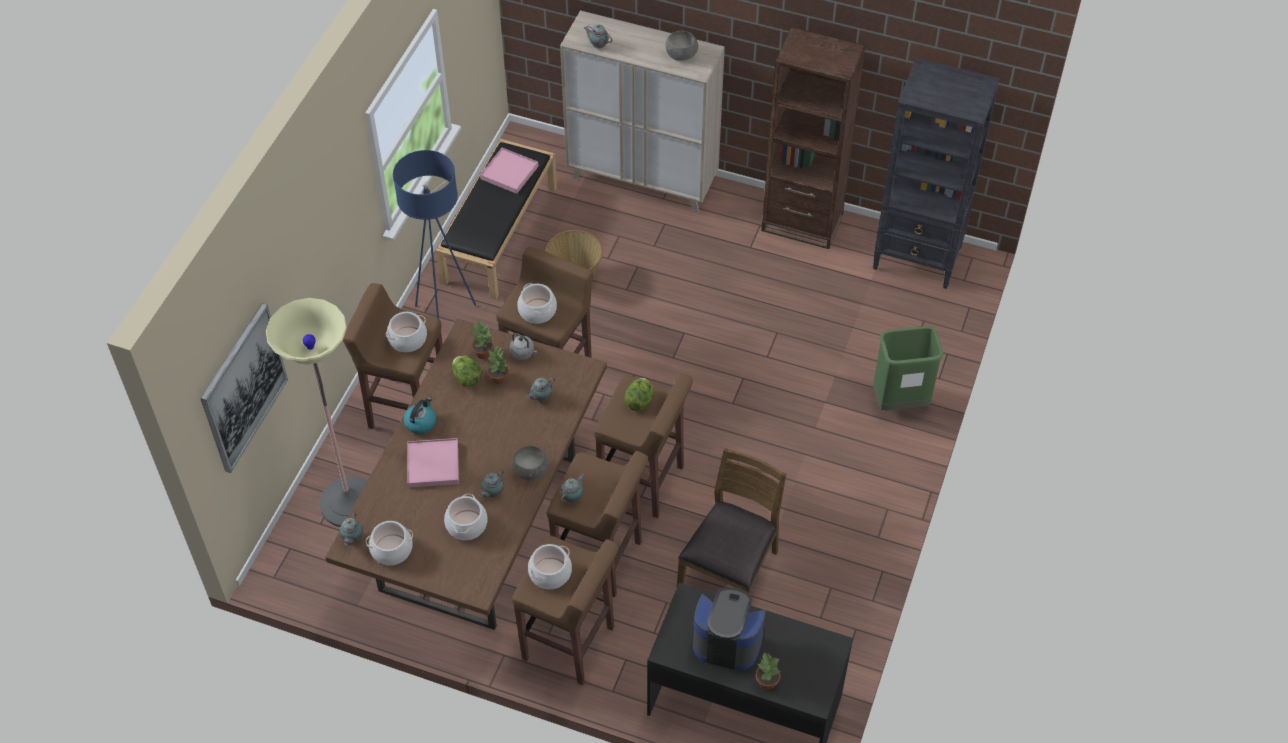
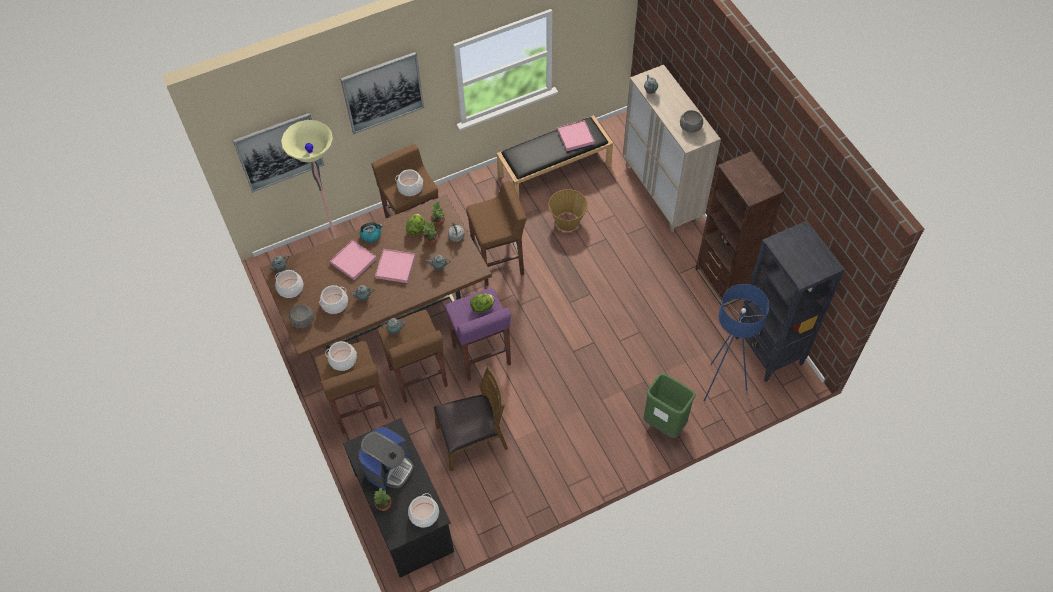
camera: 45 degrees right, 5 degrees up
blue floor lamp [393,150,476,319] -> blue floor lamp moved to [704,284,770,401]
grey bowl [512,445,548,481] -> grey bowl moved to [289,305,314,328]
cooking pot [517,283,557,324] -> cooking pot moved to [408,493,439,528]
brown stool [594,373,693,518] -> purple stool [445,288,511,381]
coffee machine [693,587,766,671] -> coffee machine turned 60 degrees clockwise [358,427,414,490]
none -> picture [340,51,424,134]
none -> pink tray [375,249,415,283]

